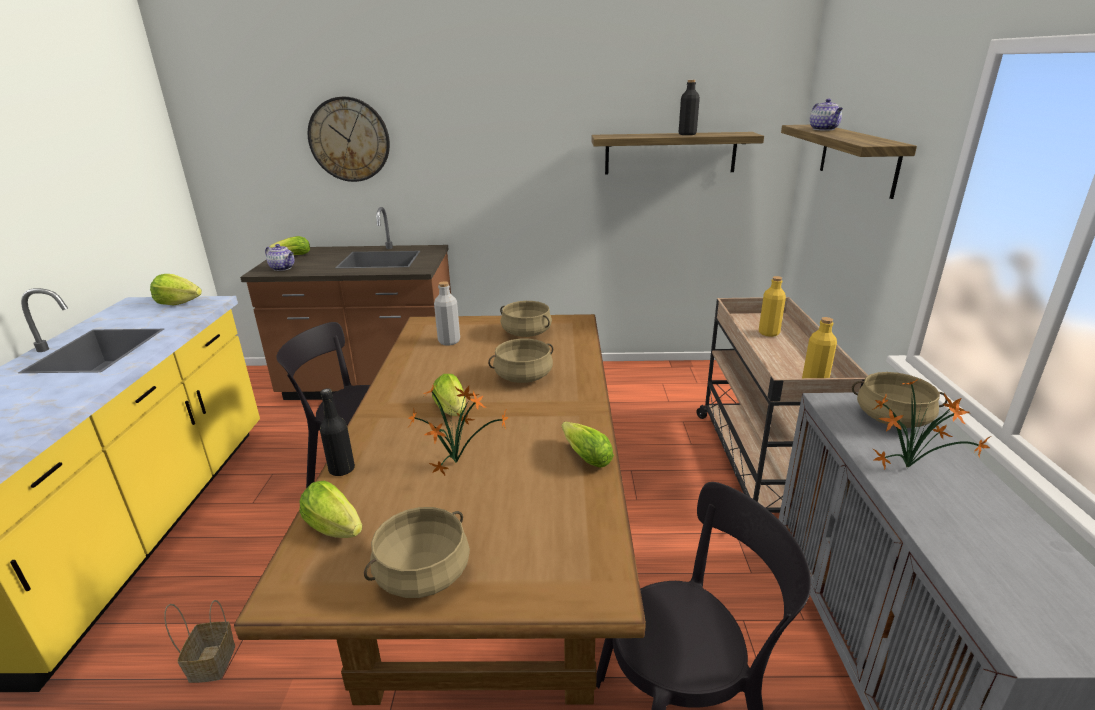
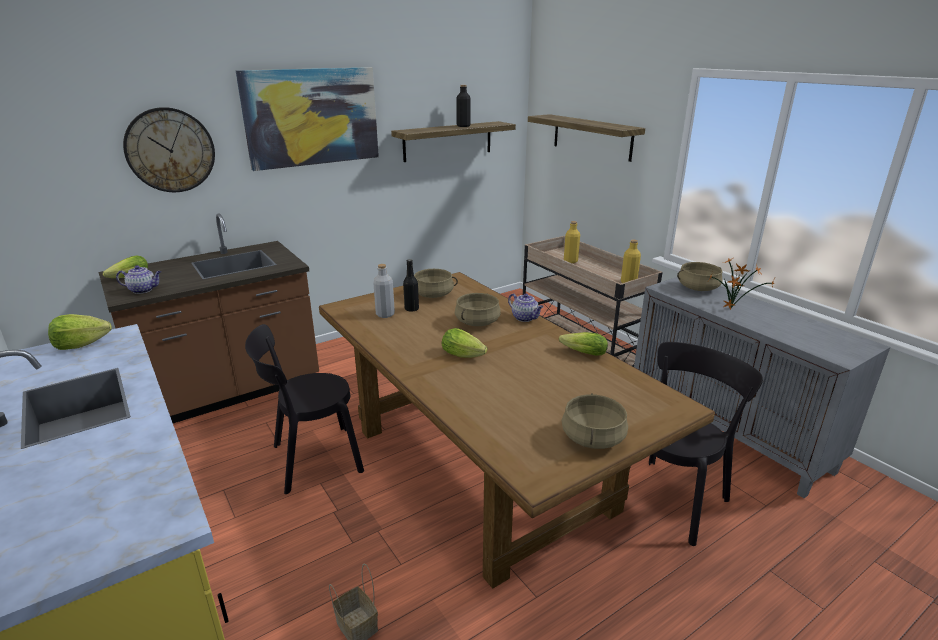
camera: 35 degrees left, 0 degrees up
lettuce [299,481,362,538] -> none
black bottle [320,388,355,476] -> black bottle moved to [403,259,419,311]
potted plant [409,384,509,476] -> none
teapot [810,99,843,131] -> teapot moved to [508,293,543,322]
none -> picture [236,67,379,171]

